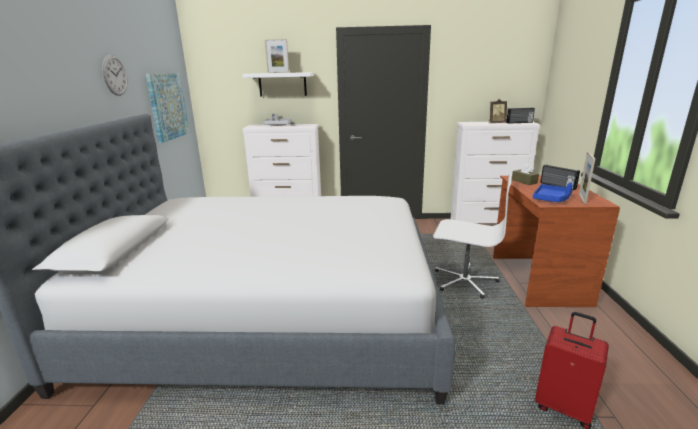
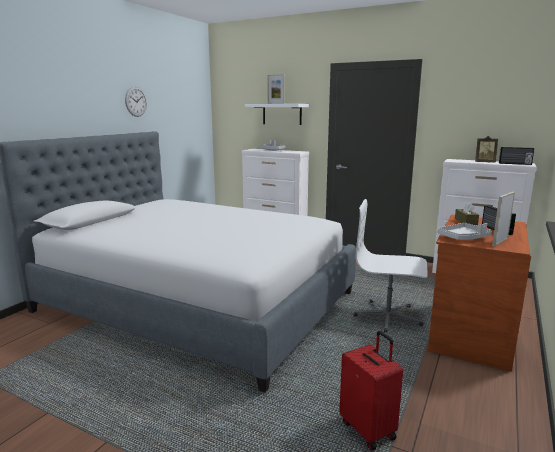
camera: 25 degrees right, 5 degrees down
picture [145,73,190,143] -> none
white office chair [433,173,512,299] -> white office chair turned 150 degrees clockwise [353,199,428,333]
blue tray [533,183,573,202] -> grey tray [437,223,492,240]

